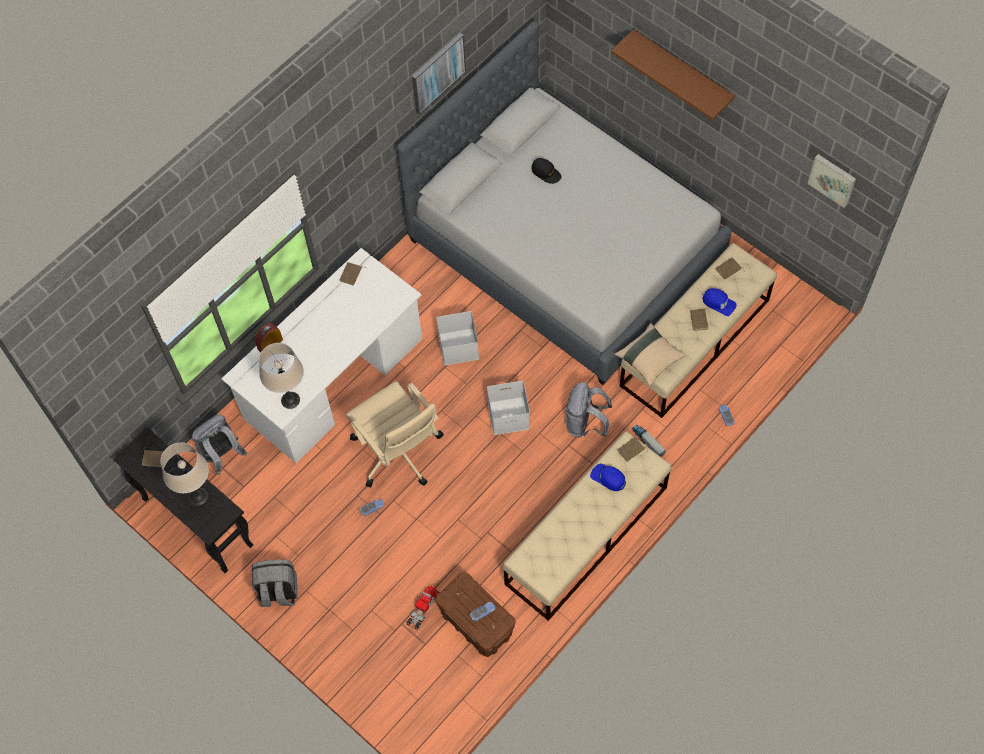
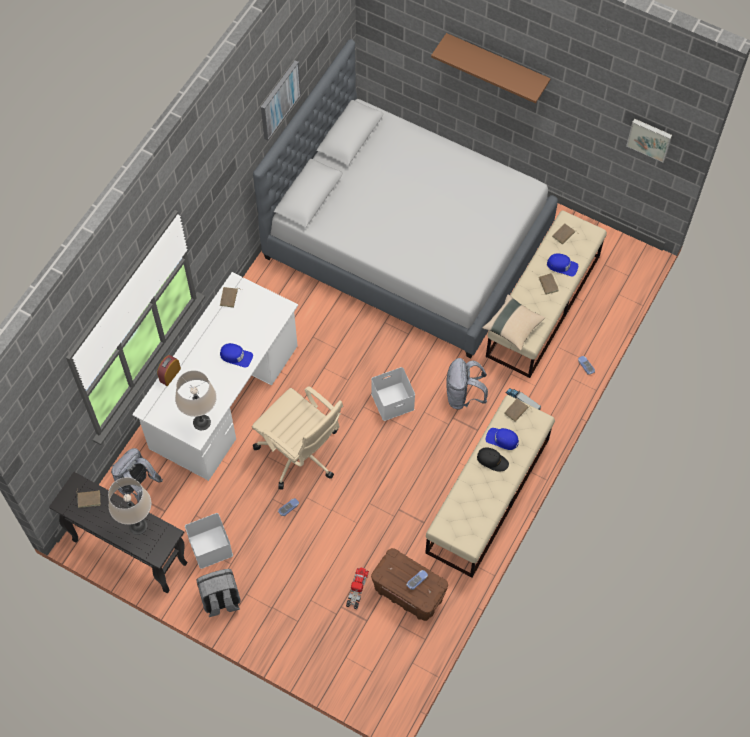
camera: 15 degrees left, 0 degrees up
white storage box [436,311,479,365] -> white storage box moved to [185,513,233,569]
black cap [531,158,561,184] -> black cap moved to [477,447,509,472]
none -> blue cap [220,343,253,368]

